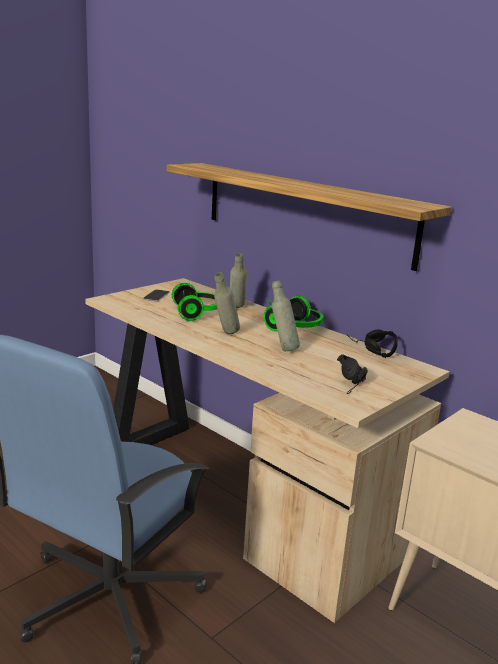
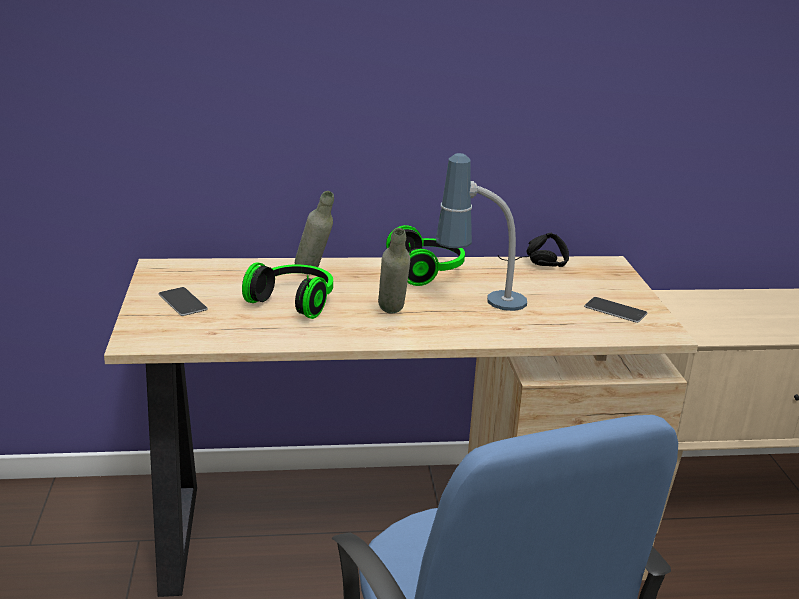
camera: 50 degrees left, 5 degrees up
shelf [166,163,452,271] -> none
grey bottle [272,280,300,351] -> table lamp [436,153,527,311]
black headphones [337,354,368,394] -> phone [584,297,648,323]

